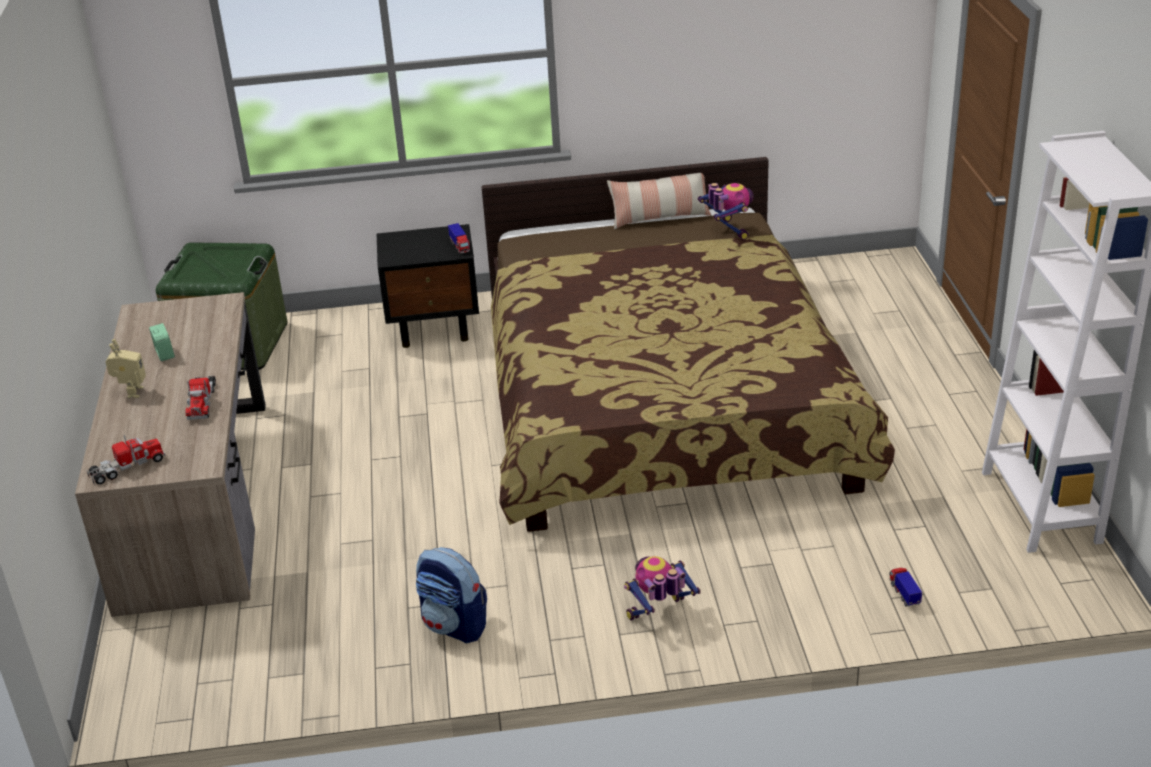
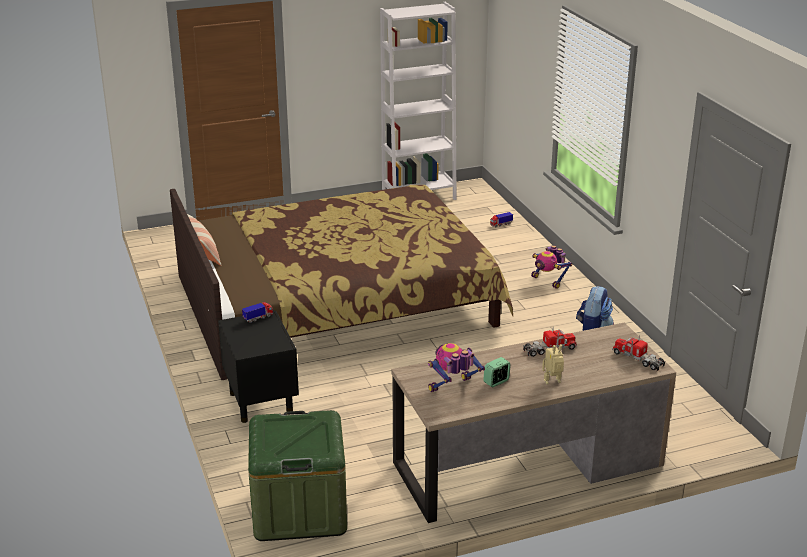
camera: 105 degrees left, 5 degrees down
toy robot [698,183,754,240] -> toy robot moved to [428,343,485,392]

